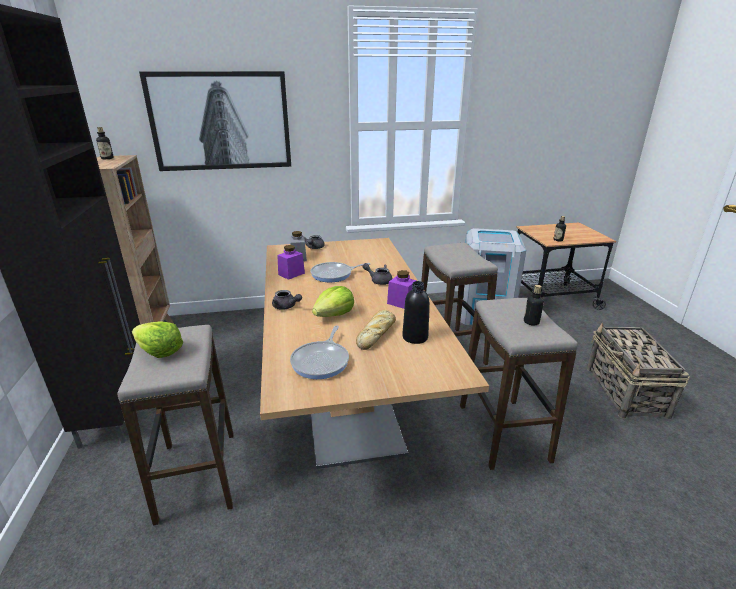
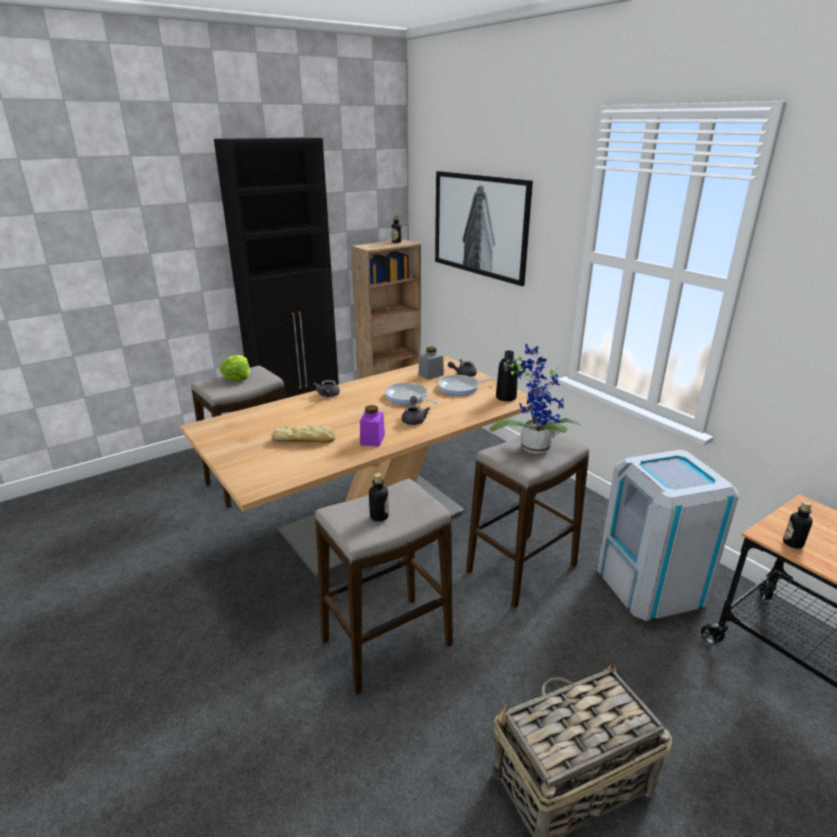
camera: 65 degrees right, 0 degrees up
purple jar [277,245,305,280] -> none
frying pan [290,326,349,379] -> frying pan moved to [438,375,497,395]
lettuce [312,286,354,317] -> none
black bottle [402,281,429,344] -> black bottle moved to [496,351,518,401]
none -> potted plant [489,344,581,454]

